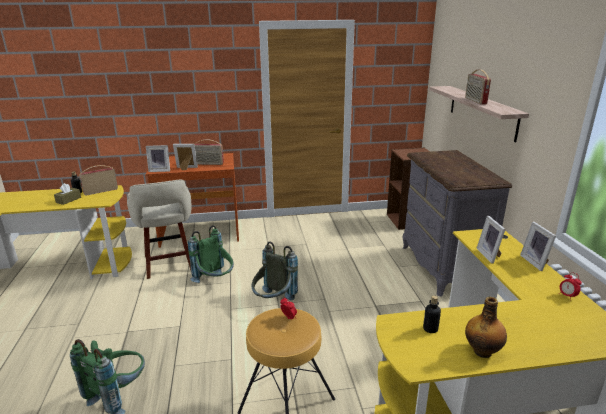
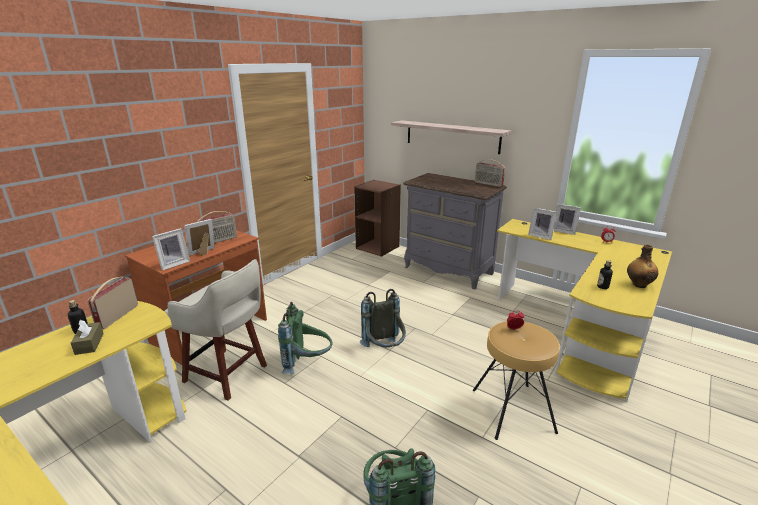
camera: 45 degrees left, 0 degrees up
radio [465,69,491,105] -> radio moved to [475,159,505,187]

